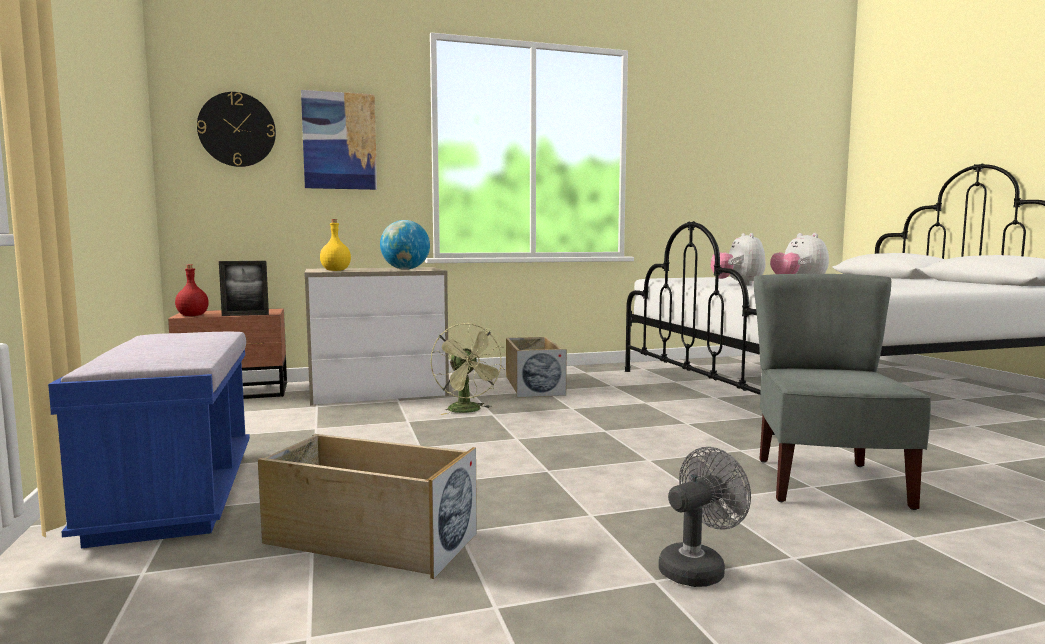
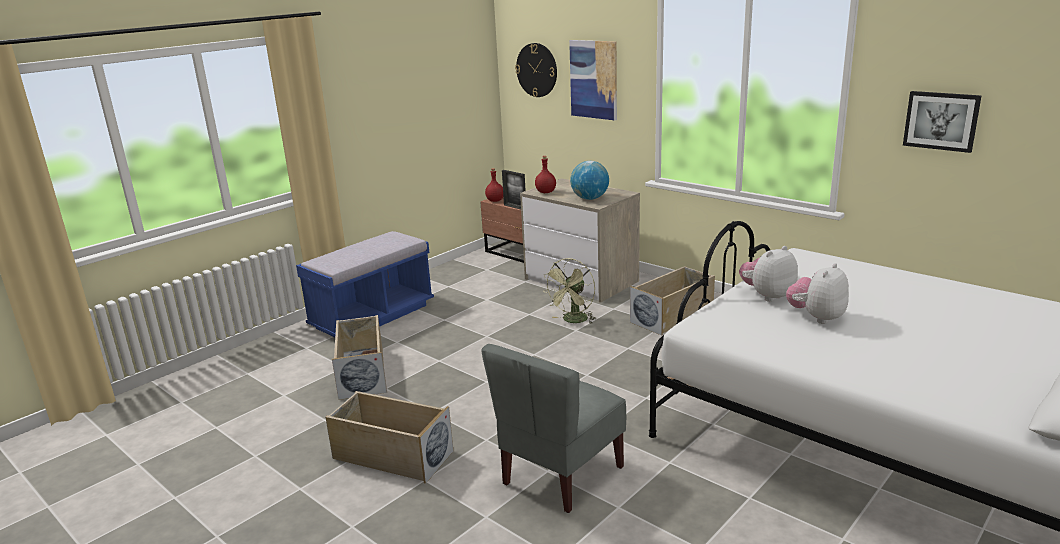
camera: 60 degrees right, 15 degrees up
yellow bottle [320,219,351,271] -> red bottle [535,156,556,193]
grey fan [658,447,751,587] -> beige storage box [325,391,454,484]
grey chair [754,274,931,510] -> grey chair turned 150 degrees clockwise [481,344,626,513]
none -> picture [903,91,981,153]

